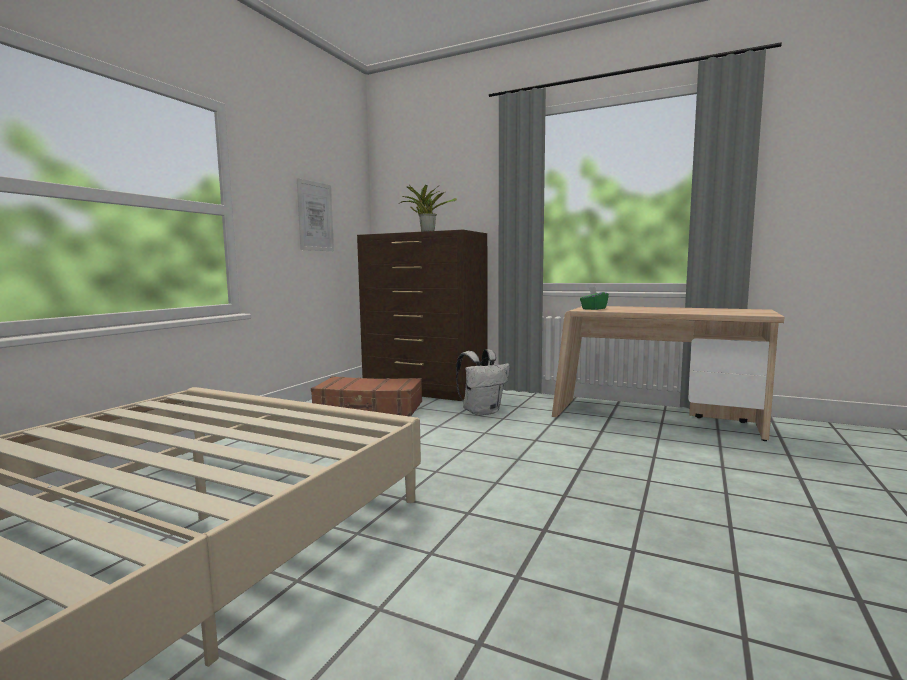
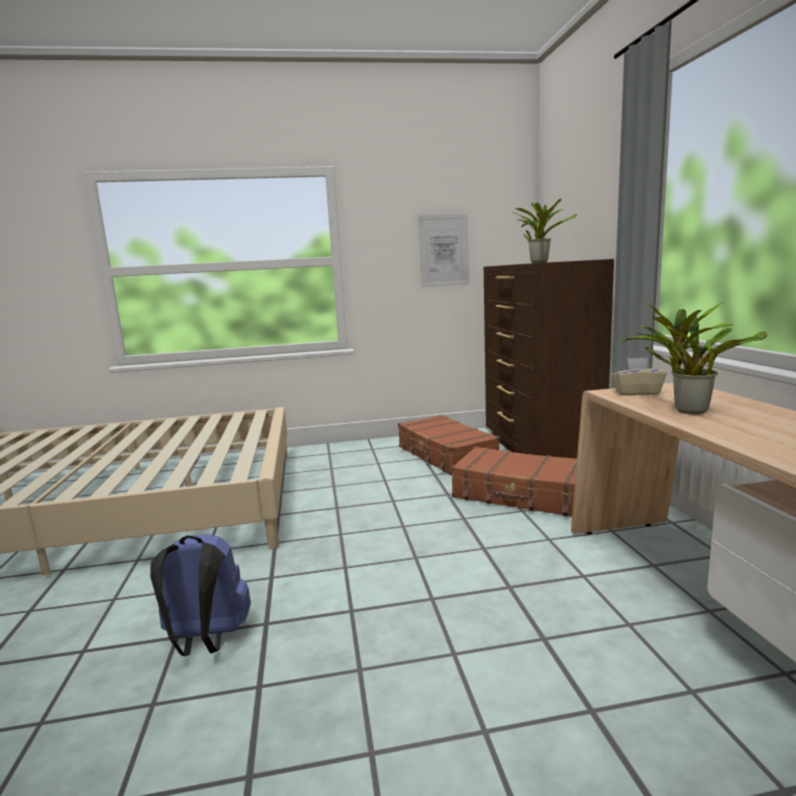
camera: 55 degrees right, 5 degrees up
white backpack [456,349,510,416] -> brown suitcase [451,447,577,516]
green tissue box [580,287,609,310] -> beige tissue box [612,358,666,396]
none -> blue backpack [150,534,251,656]
none -> potted plant [619,302,768,414]

